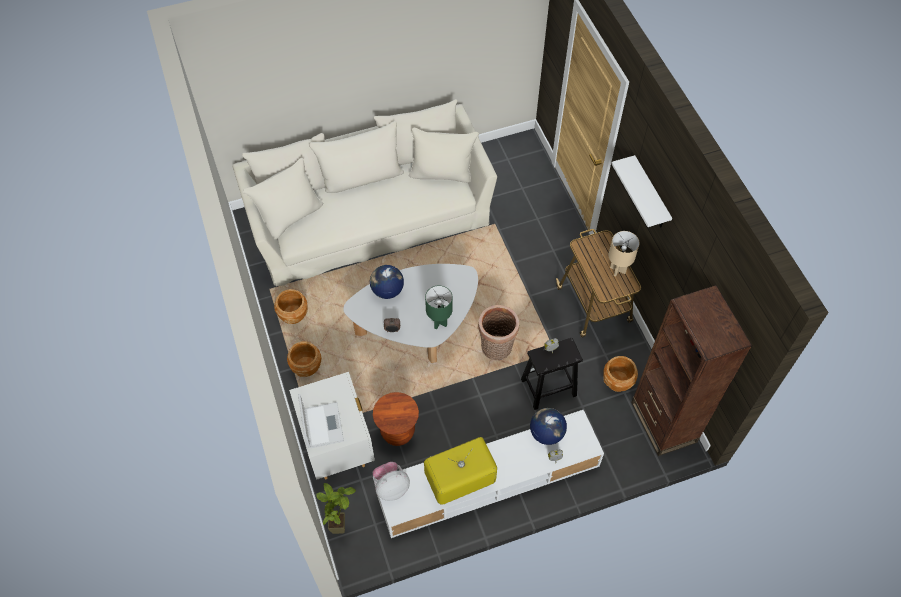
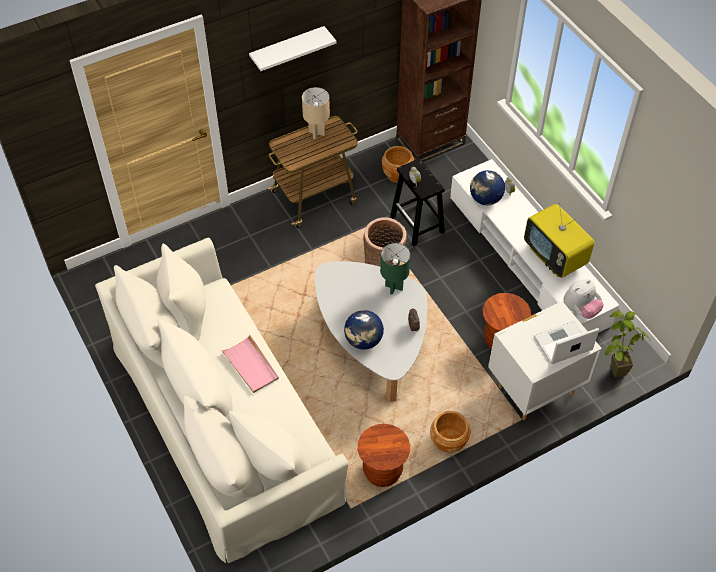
camera: 100 degrees left, 5 degrees down
brown planter [274,289,308,324] -> brown stool [358,424,410,487]
plush toy [373,462,410,501] -> plush toy turned 90 degrees counterclockwise [563,279,604,319]
none -> pink tray [221,334,279,393]

